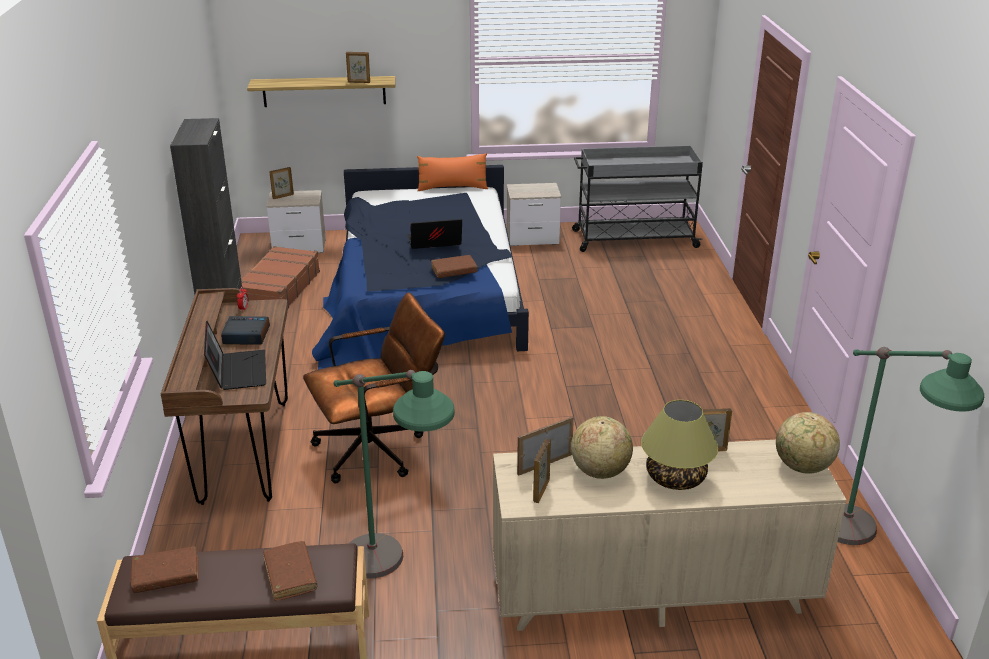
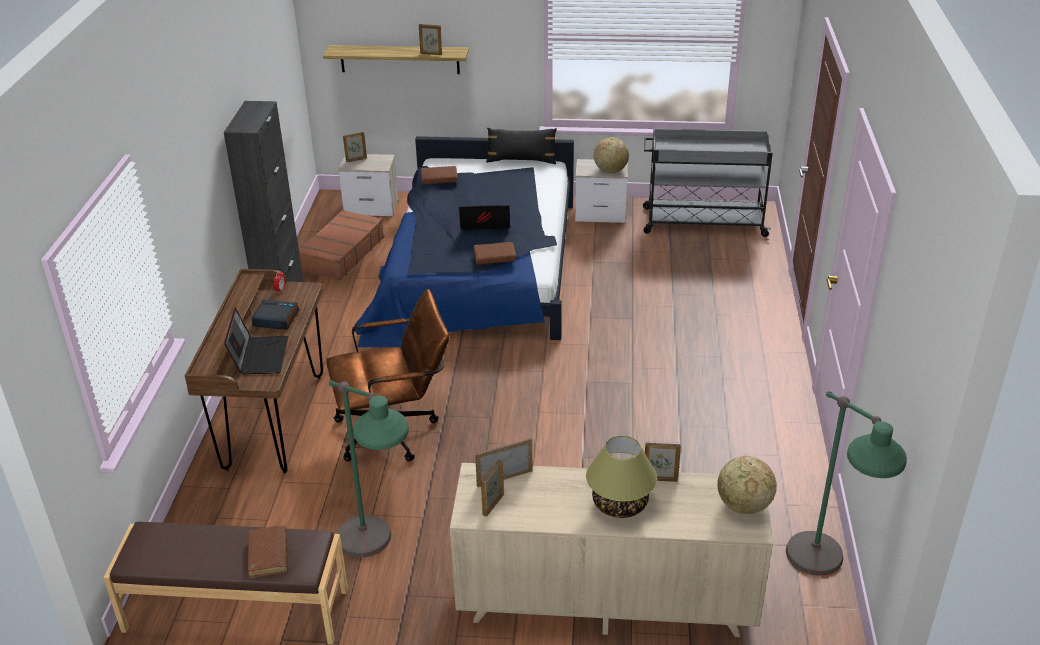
camera: 10 degrees right, 5 degrees up
brown book [131,546,199,593] -> brown book moved to [421,166,458,185]
orange pillow [417,153,488,191] -> black pillow [486,128,557,164]
globe [571,416,633,479] -> globe moved to [594,137,629,173]

